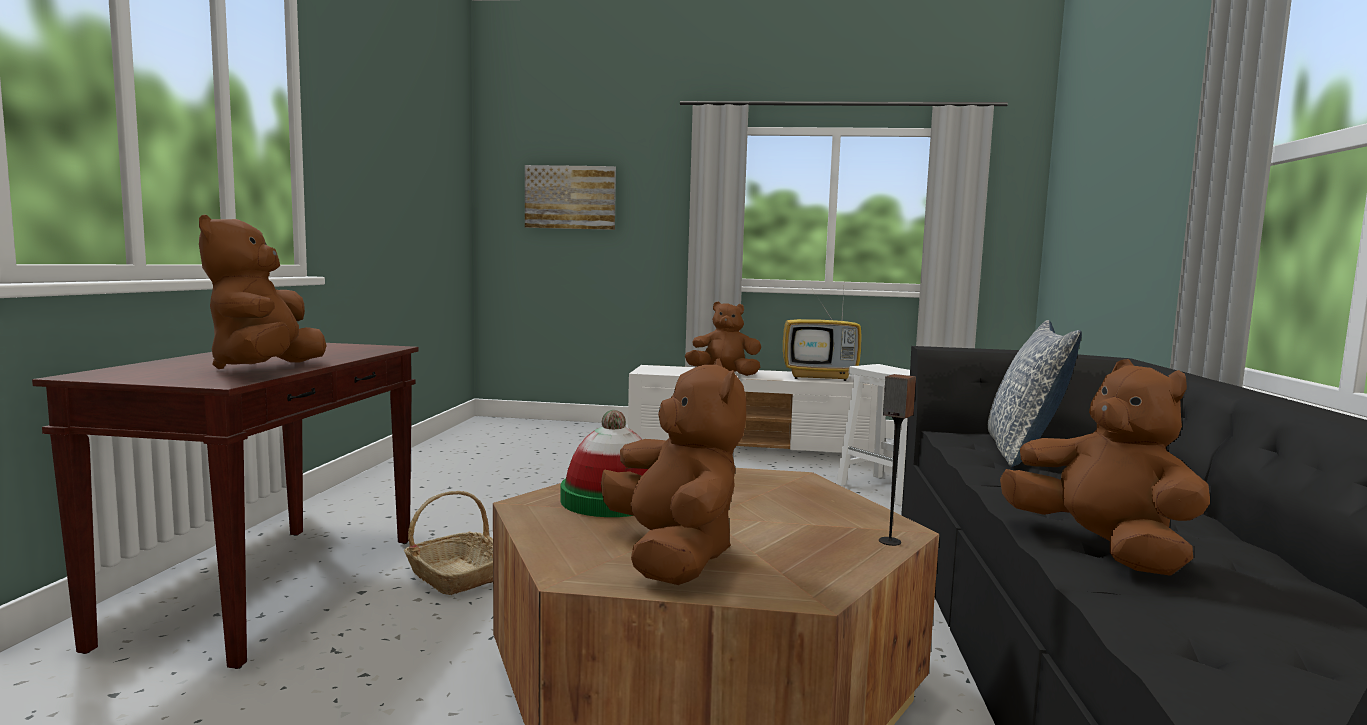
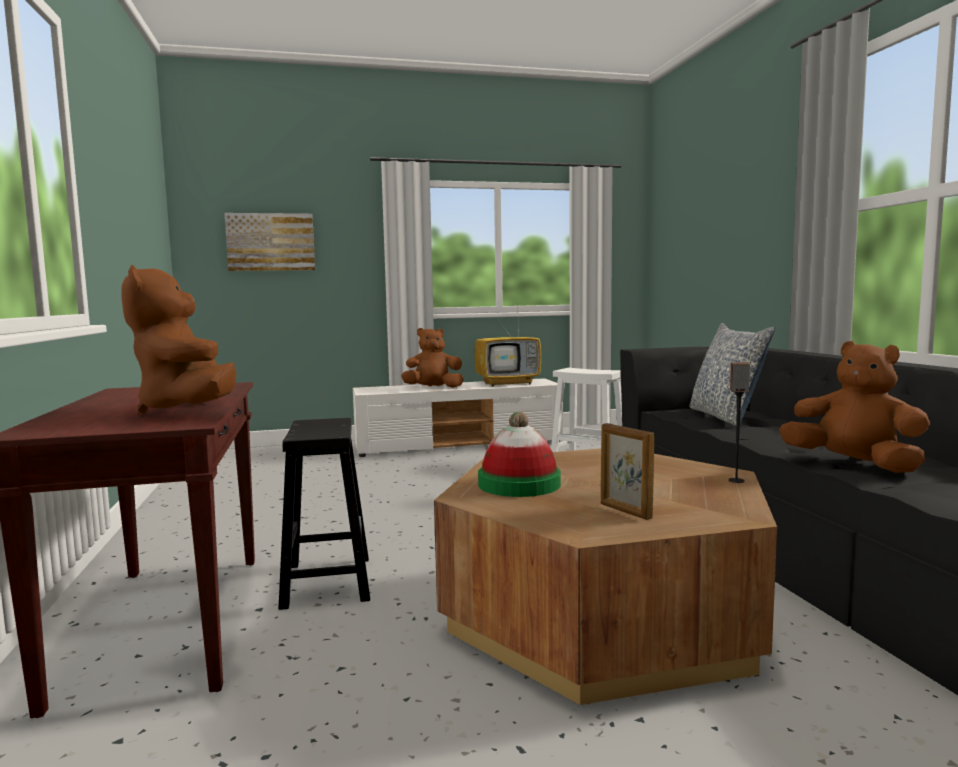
camera: 20 degrees left, 0 degrees up
basket [404,491,493,595] -> black stool [278,418,370,610]
brown plush toy [601,359,746,585] -> picture frame [601,423,654,520]

